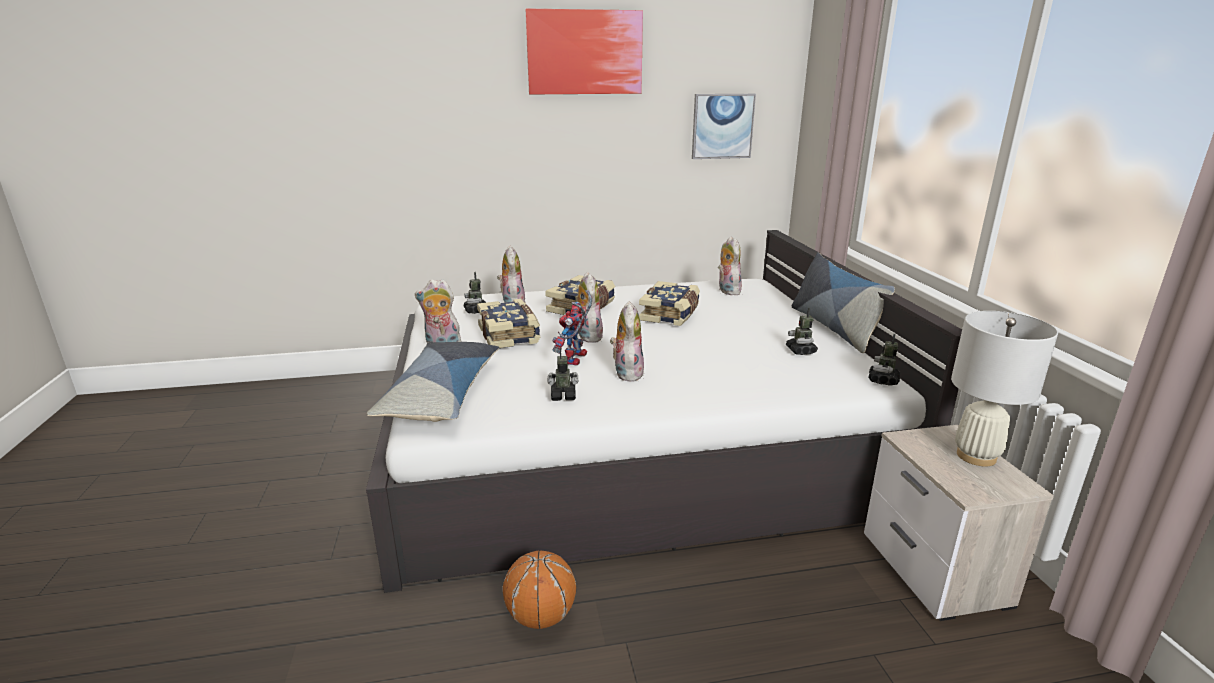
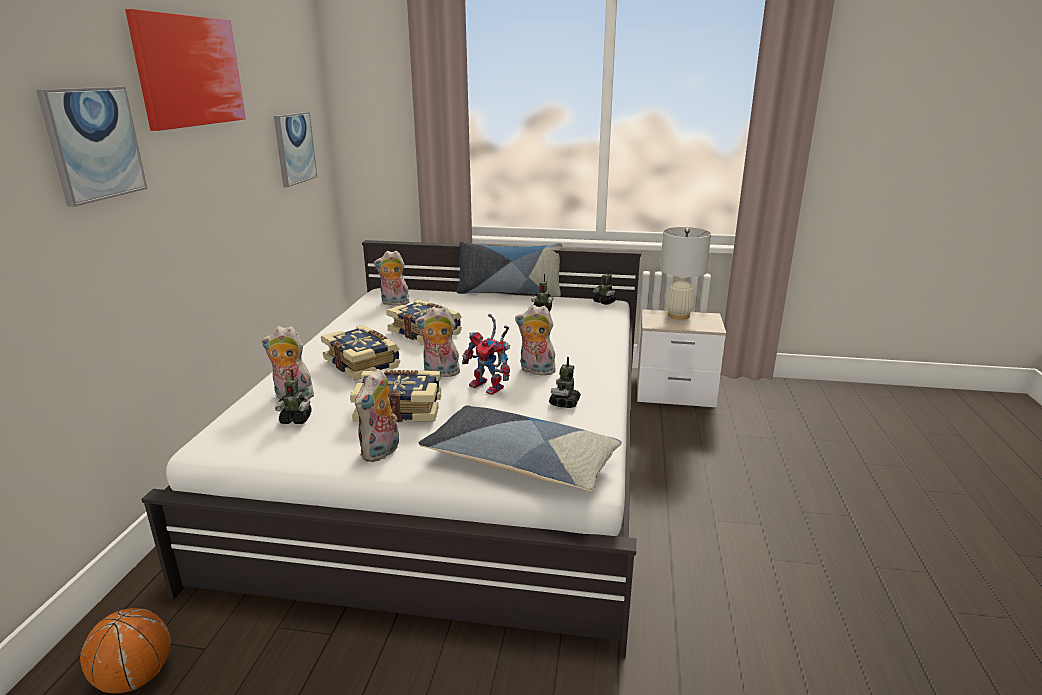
camera: 70 degrees left, 0 degrees up
basketball [503,551,576,629] -> basketball moved to [80,608,171,693]
none -> picture [36,87,147,207]

